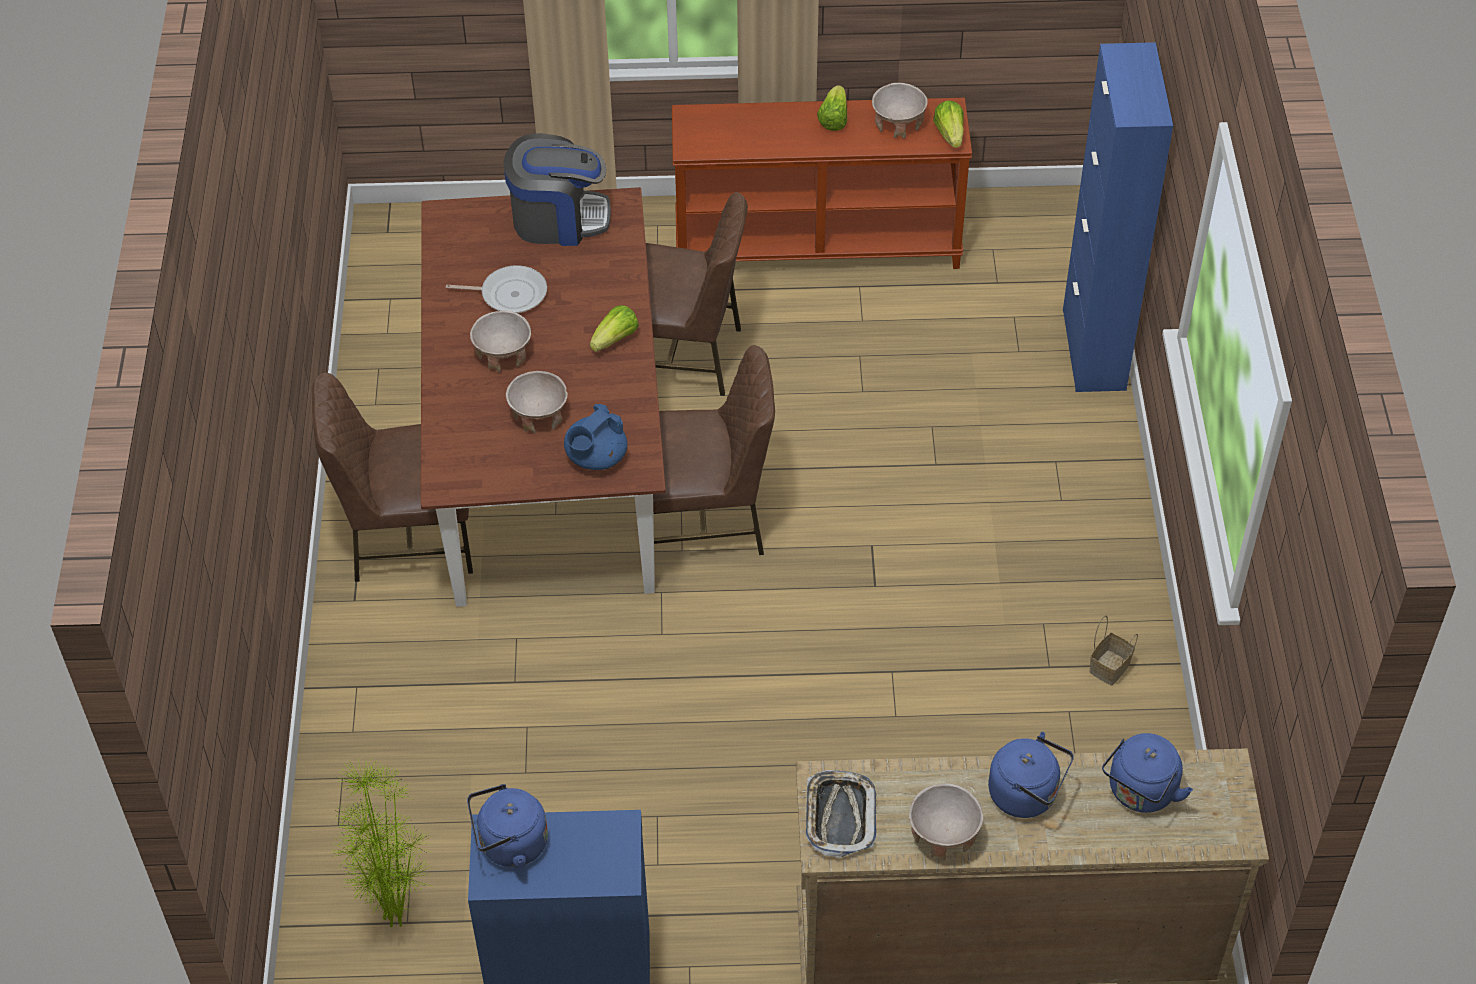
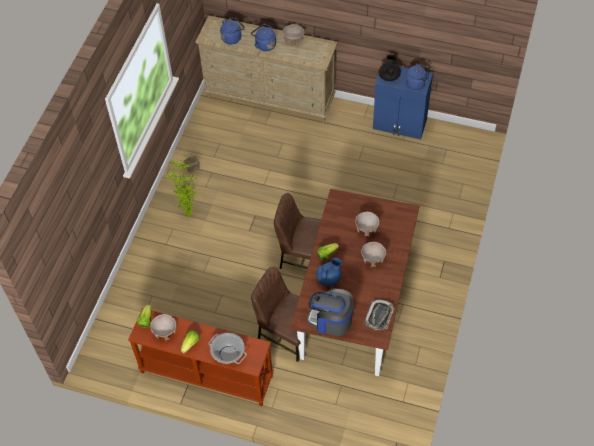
camera: 160 degrees left, 5 degrees up
brown chair [312,373,473,582] -> none
potted plant [332,760,433,928] -> potted plant moved to [167,159,199,216]
frying pan [446,265,547,313] -> none
blue teapot [564,404,627,470] -> blue teapot moved to [316,258,342,286]
tray [806,770,877,858] -> tray moved to [365,299,395,330]
blue cabinet [1063,42,1173,392] -> none
none -> cooking pot [208,333,247,364]
none -> black teapot [379,55,401,81]

